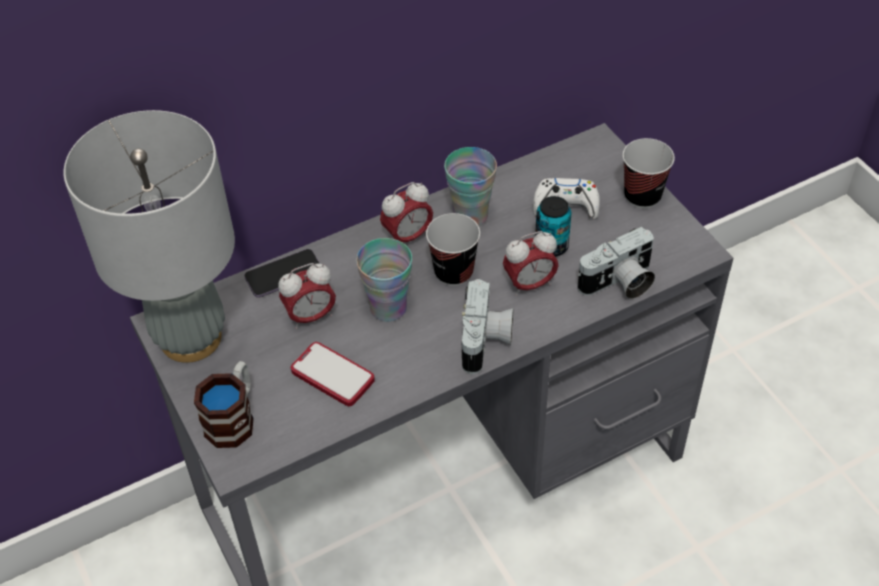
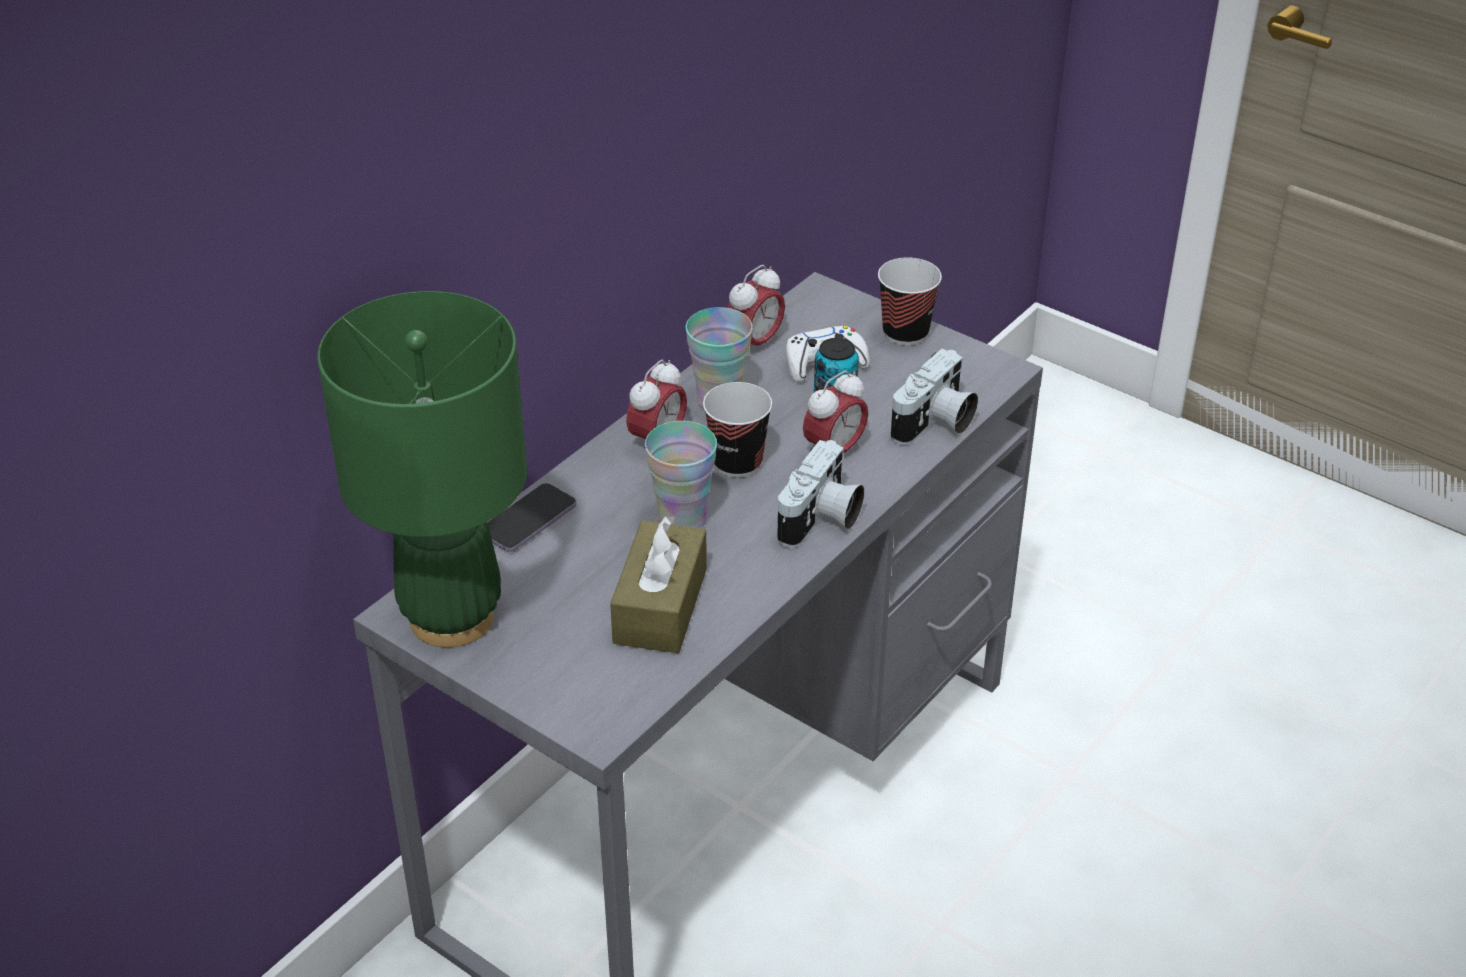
camera: 25 degrees left, 10 degrees down
grey table lamp [64,110,235,363] -> green table lamp [317,291,527,648]
mug [194,361,254,448] -> none
alarm clock [278,263,336,329] -> alarm clock moved to [727,265,785,357]
phone [291,342,375,406] -> brown tissue box [610,515,707,653]
camera [462,279,513,374] -> camera turned 45 degrees clockwise [777,440,865,548]

